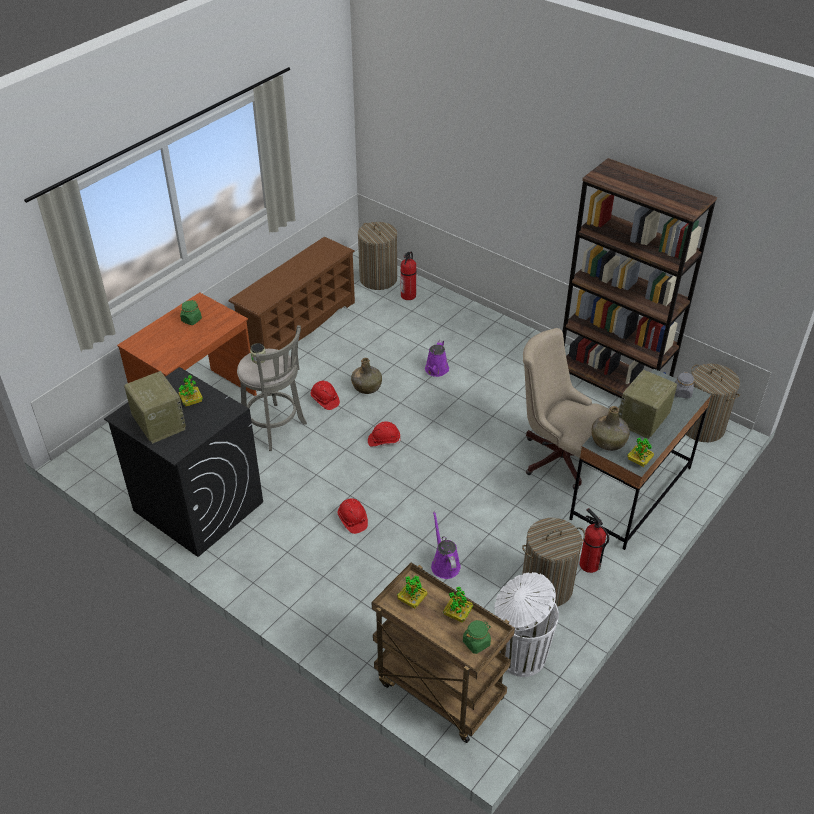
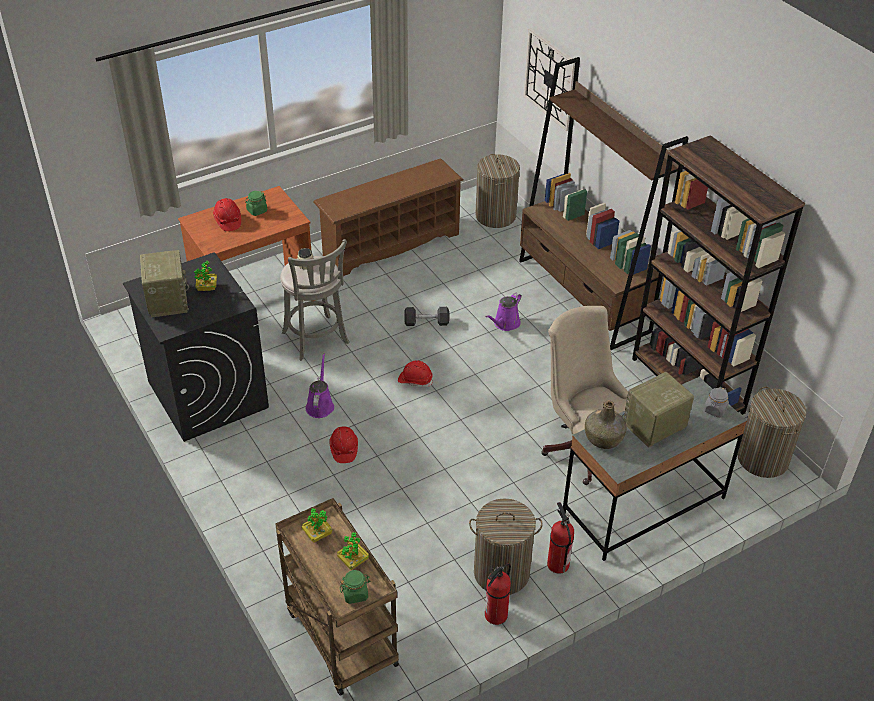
camera: 20 degrees right, 0 degrees up
red hard hat [311,381,340,410] -> red hard hat moved to [213,198,241,231]
green bottle [351,358,382,394] -> grey dumbbell [404,307,449,326]
fire extinguisher [400,251,417,300] -> fire extinguisher moved to [485,563,511,625]
purple watering can [431,511,461,579] -> purple watering can moved to [306,354,334,418]
white trash can [494,572,559,677] -> none
potted plant [627,438,654,467] -> none
none -> brown bookcase [519,57,688,350]
none -> wall clock [524,28,575,131]

